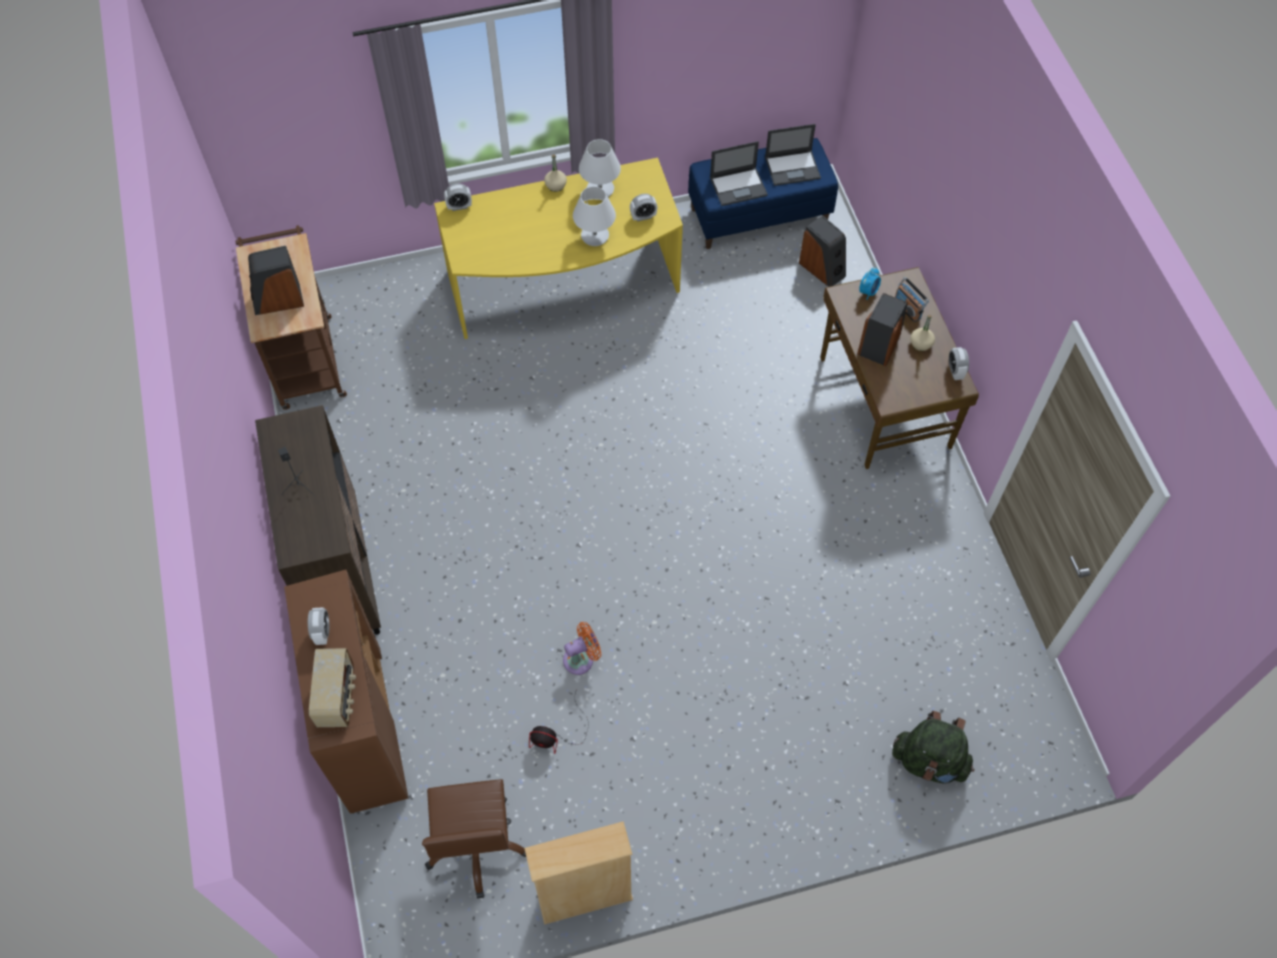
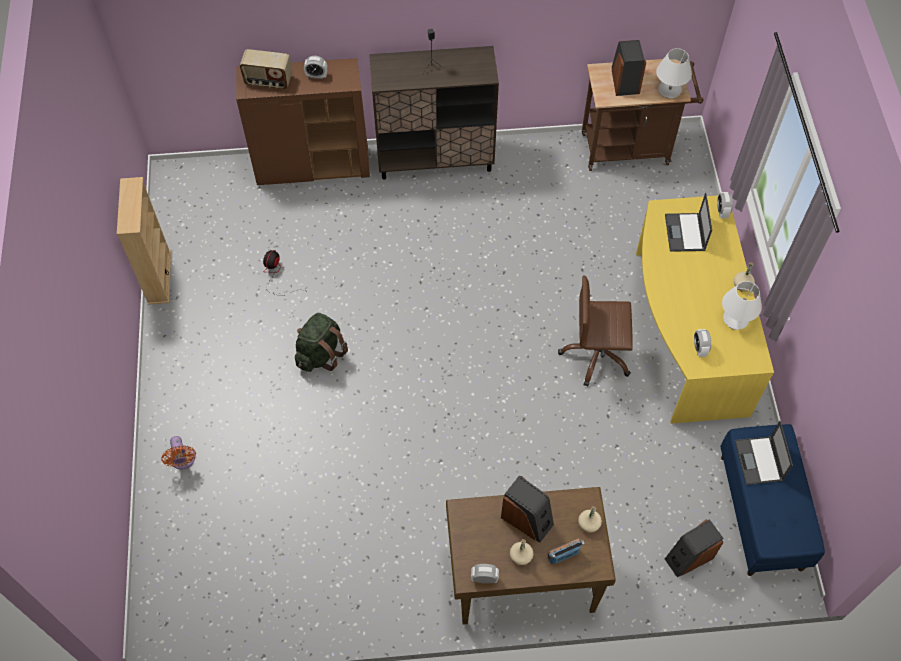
camera: 100 degrees right, 0 degrees up
brown office chair [422,779,526,898] -> brown office chair moved to [558,275,633,387]
orange fan [563,622,602,675] -> orange fan moved to [161,436,196,470]
white table lamp [573,186,616,246] -> white table lamp moved to [656,48,692,99]
laptop [765,124,821,186] -> laptop moved to [665,193,712,252]
alarm clock [859,267,881,300] -> beige bottle [578,506,602,532]
green backpack [892,711,974,784] -> green backpack moved to [295,313,348,372]

